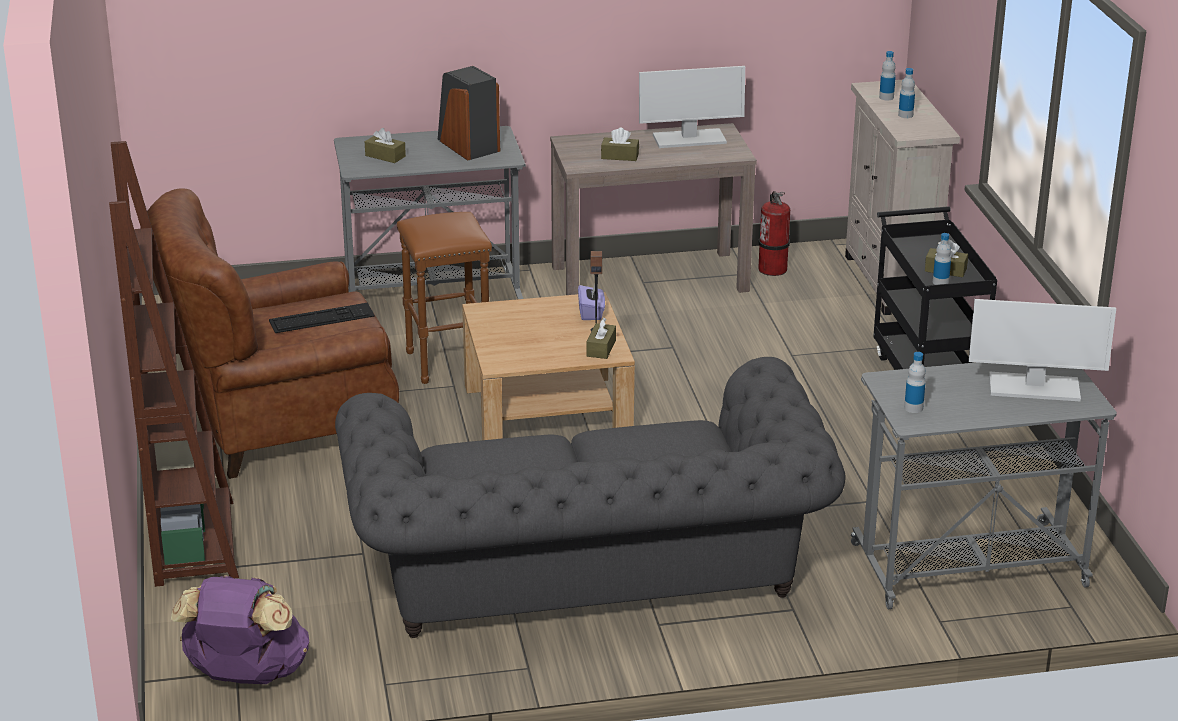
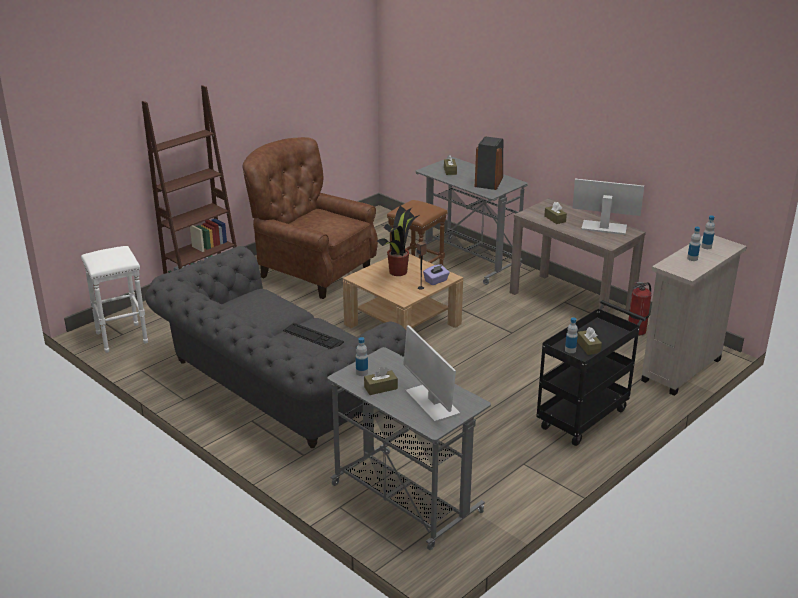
camera: 55 degrees right, 0 degrees up
purple backpack [171,575,309,684] -> white stool [81,246,148,353]
keyboard [269,303,375,333] -> keyboard moved to [283,323,344,349]
brown tissue box [587,318,616,359] -> brown tissue box moved to [364,367,398,395]
monitor [639,66,745,148] -> monitor turned 150 degrees clockwise [572,179,644,235]
none -> potted plant [377,206,419,276]

